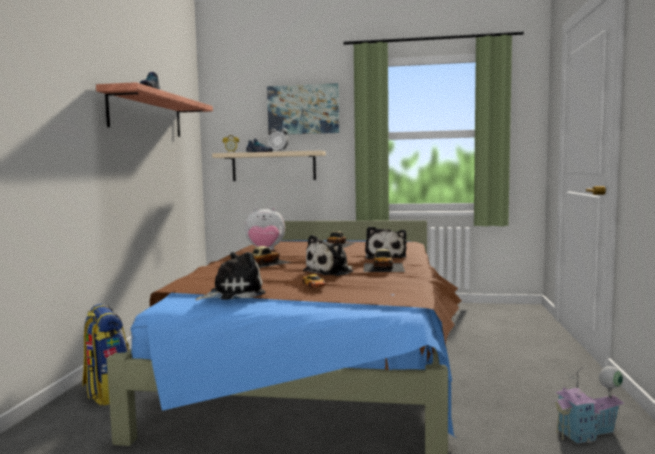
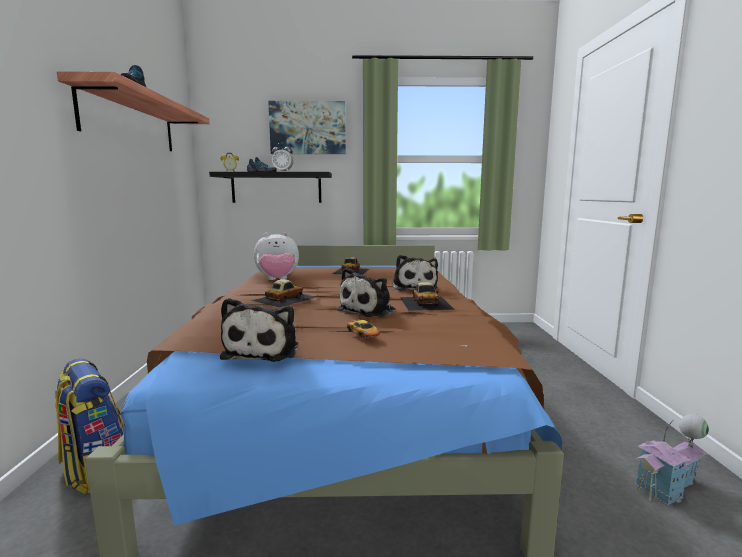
camera: 10 degrees left, 5 degrees up
plush toy [195,252,266,300] -> plush toy turned 135 degrees clockwise [220,298,298,362]
beige shelf [212,151,326,181] -> black shelf [209,172,332,203]

